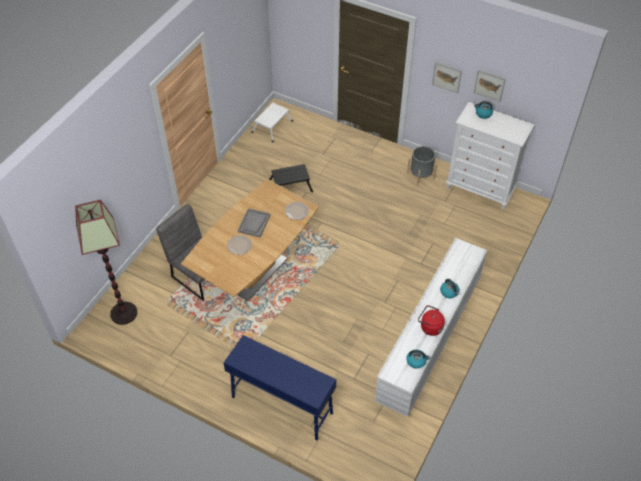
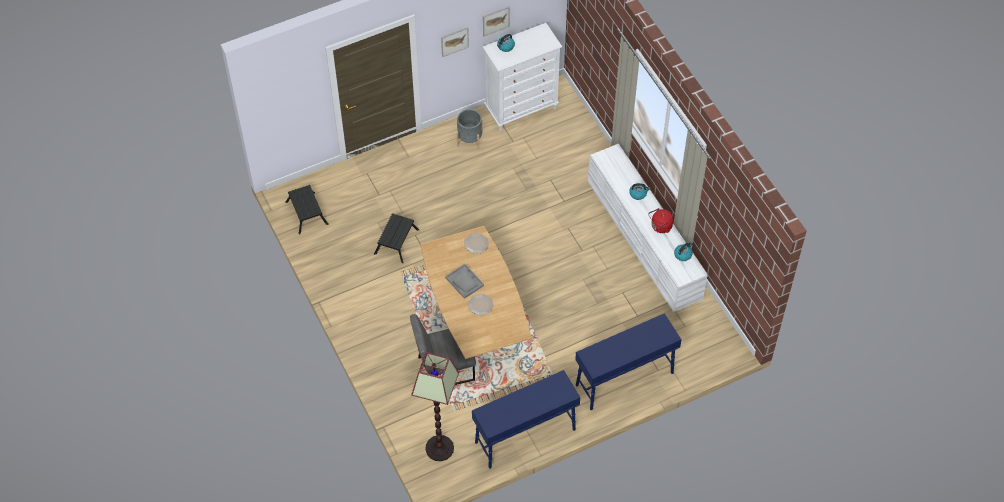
camera: 55 degrees left, 5 degrees up
white step ladder [251,102,293,143] -> black step ladder [285,185,329,235]
none -> blue console table [472,370,580,469]

